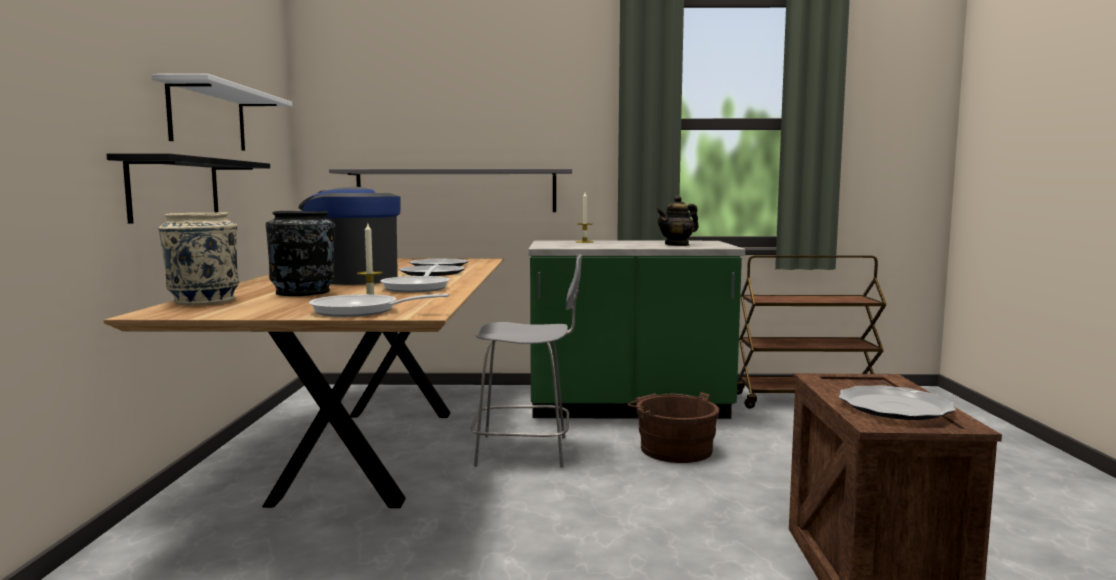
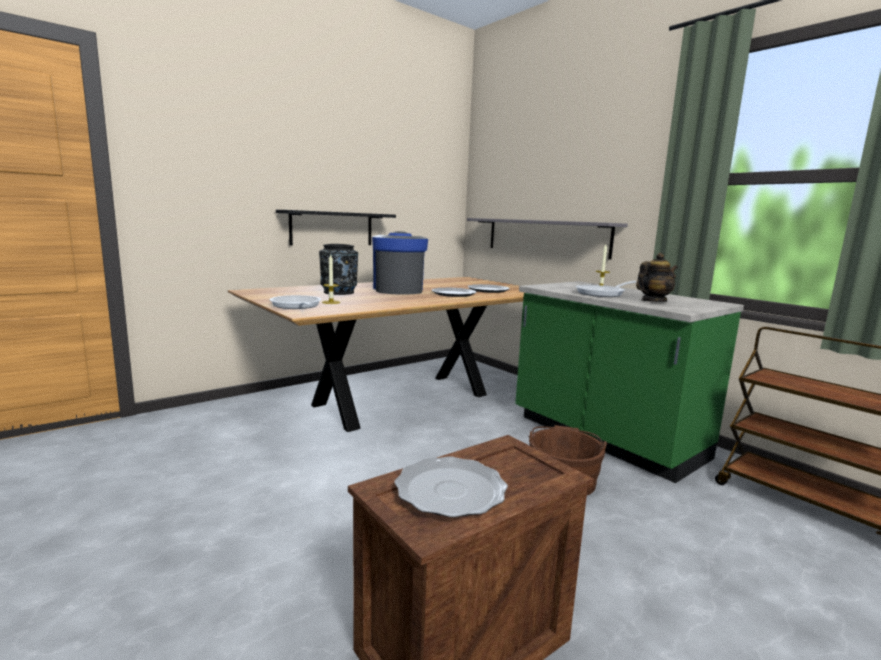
camera: 50 degrees right, 5 degrees up
white shelf [151,74,292,151] -> none
beige vase [159,212,239,306] -> none
frying pan [380,264,450,292] -> frying pan moved to [576,281,636,297]
grey chair [471,254,582,468] -> none
teapot [656,195,699,246] -> teapot turned 135 degrees clockwise [636,253,678,302]

